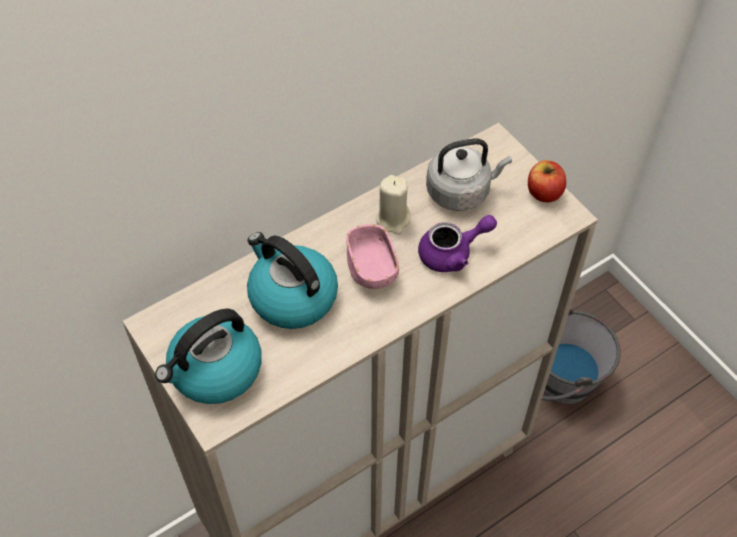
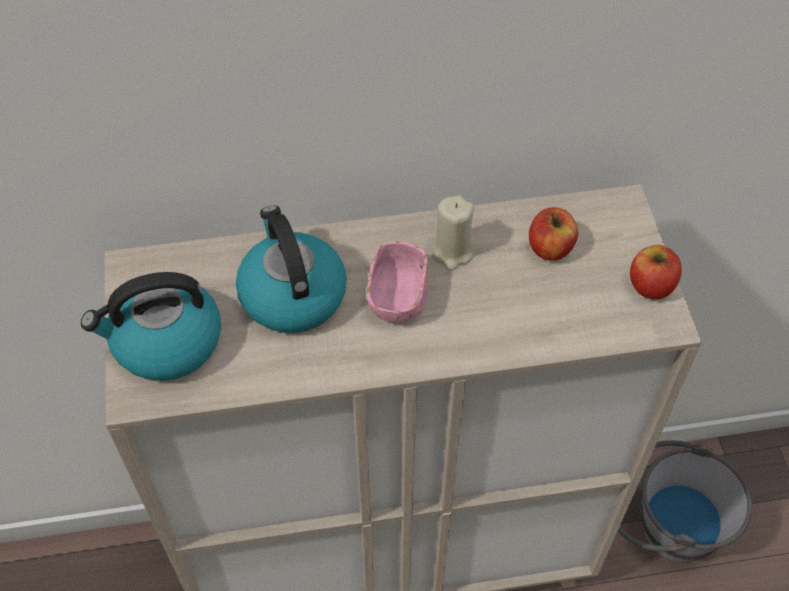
camera: 25 degrees right, 0 degrees up
purple teapot [418,215,497,272] -> none
grey kettle [426,138,512,211] -> apple [529,207,578,261]

